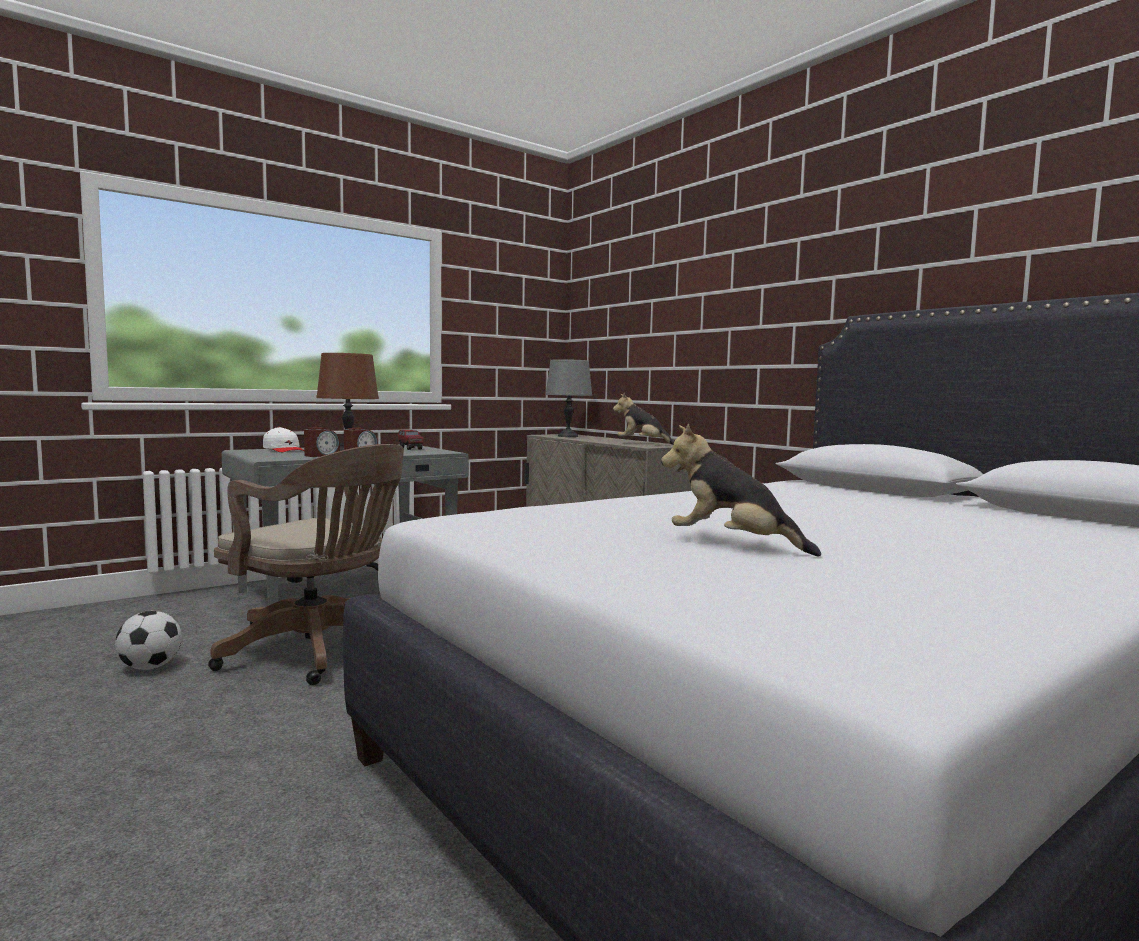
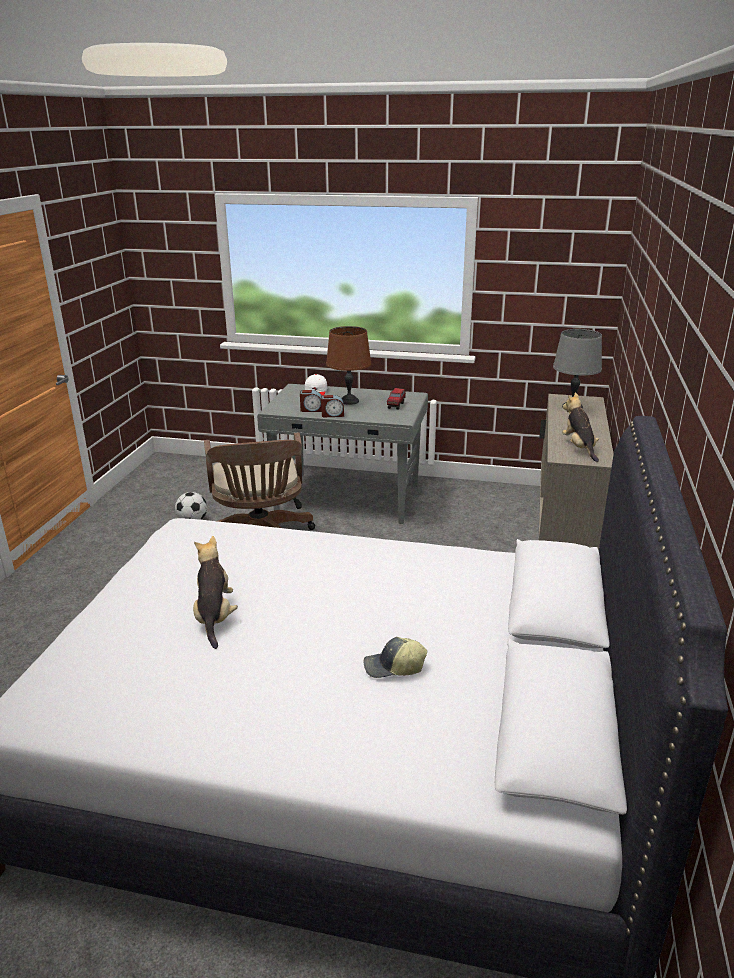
camera: 50 degrees right, 20 degrees up
none -> cap [364,637,427,678]

